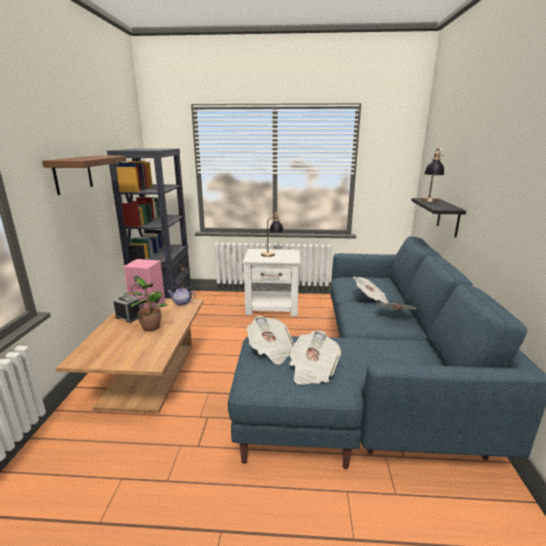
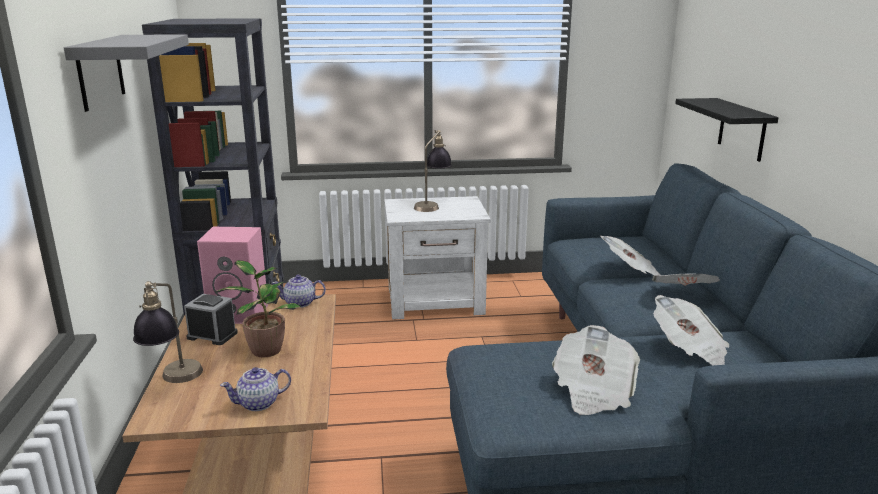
camera: 10 degrees left, 0 degrees up
brown shelf [42,156,126,195] -> grey shelf [64,34,189,112]
newspaper [247,316,294,365] -> newspaper moved to [653,295,729,365]
table lamp [420,147,444,202] -> table lamp moved to [133,281,203,383]
none -> teapot [220,367,291,411]

